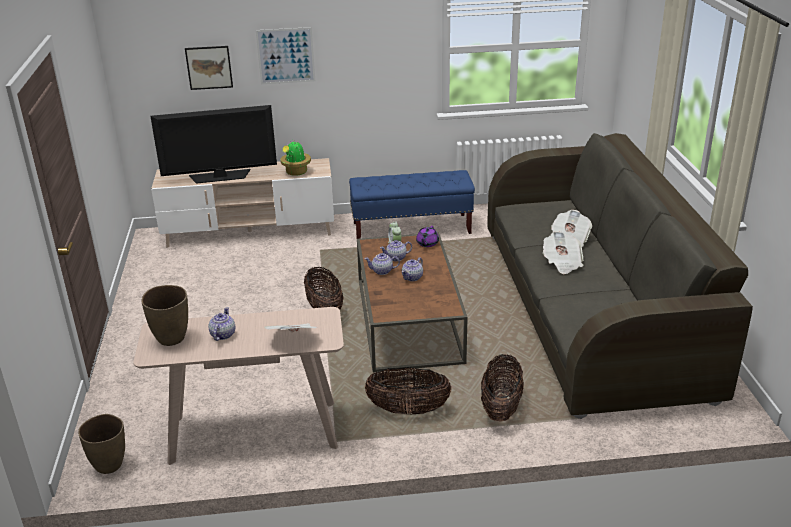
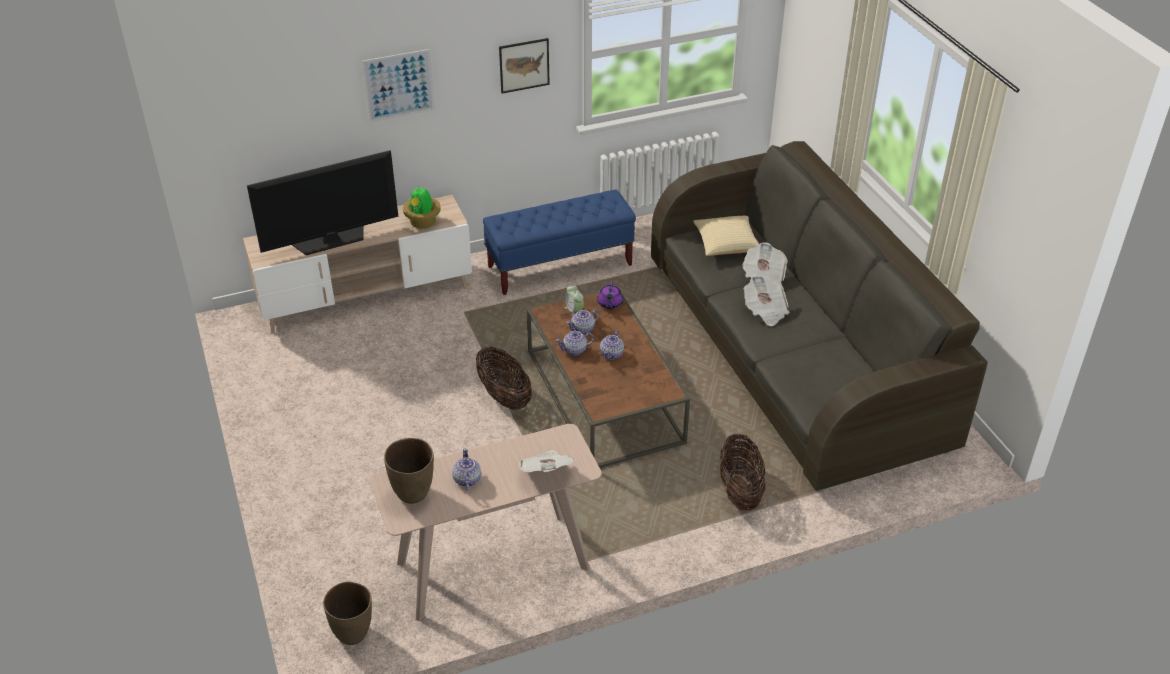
camera: 15 degrees left, 10 degrees up
picture [185,46,233,90] -> picture moved to [499,38,550,94]
basket [365,367,452,415] -> none
none -> pillow [693,216,759,256]

